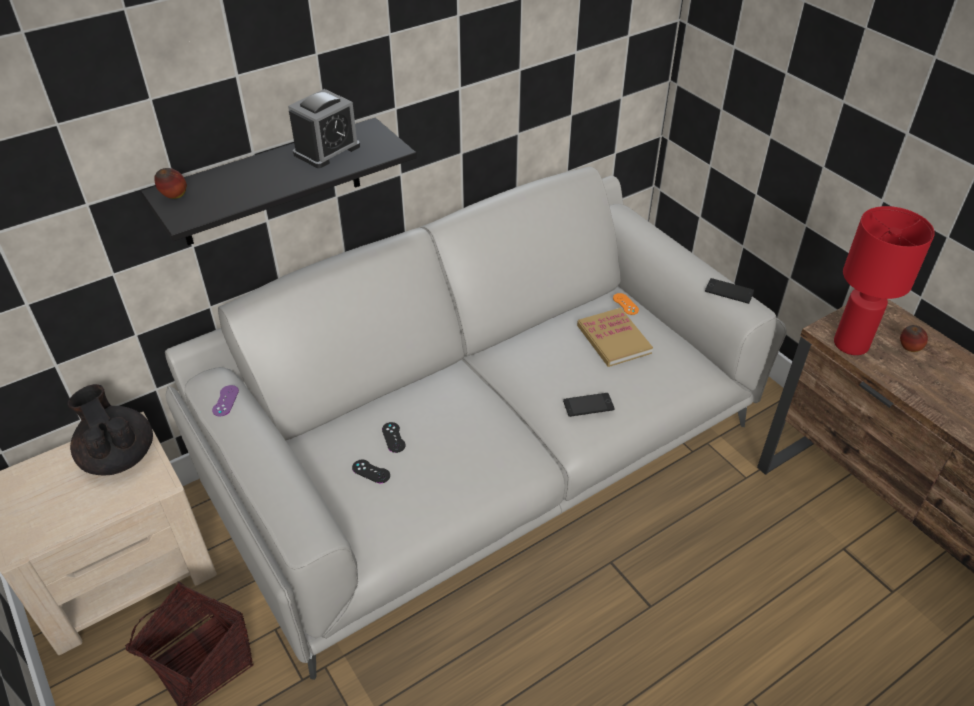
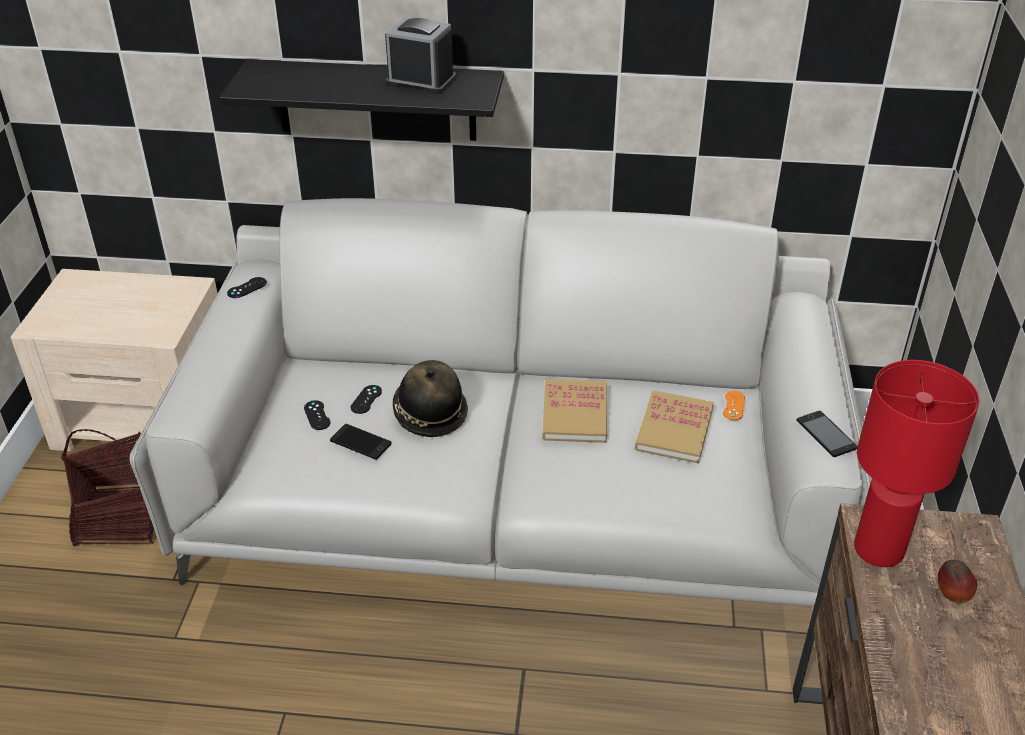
camera: 40 degrees right, 5 degrees down
black teapot [67,384,153,475] -> none
apple [154,168,187,199] -> none
purple game controller [212,385,239,416] -> black game controller [227,277,267,298]
alarm clock [288,89,360,168] -> alarm clock turned 150 degrees counterclockwise [385,17,457,94]
phone [563,393,615,417] -> phone moved to [330,424,392,460]
none -> hat [393,360,468,437]
none -> book [542,379,607,443]

